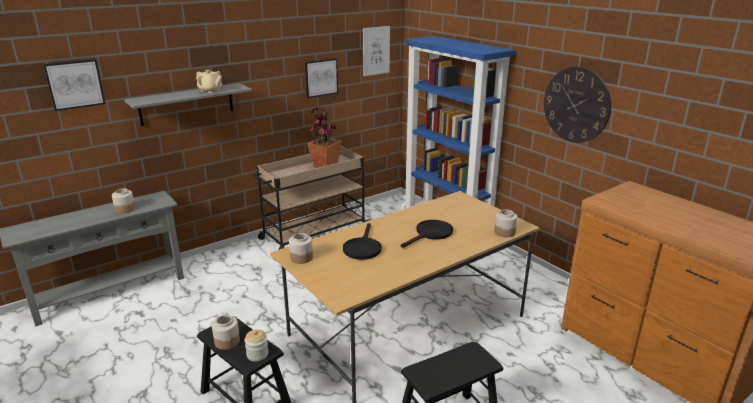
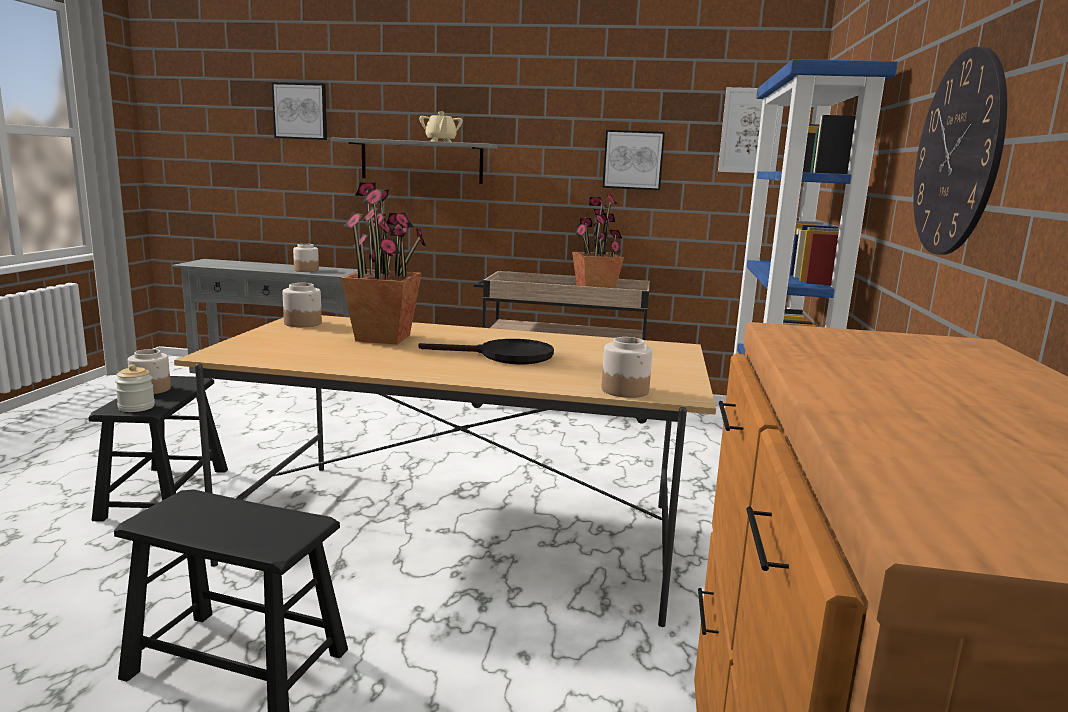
camera: 45 degrees right, 10 degrees down
black frying pan [343,223,382,260] -> potted plant [341,183,426,344]

